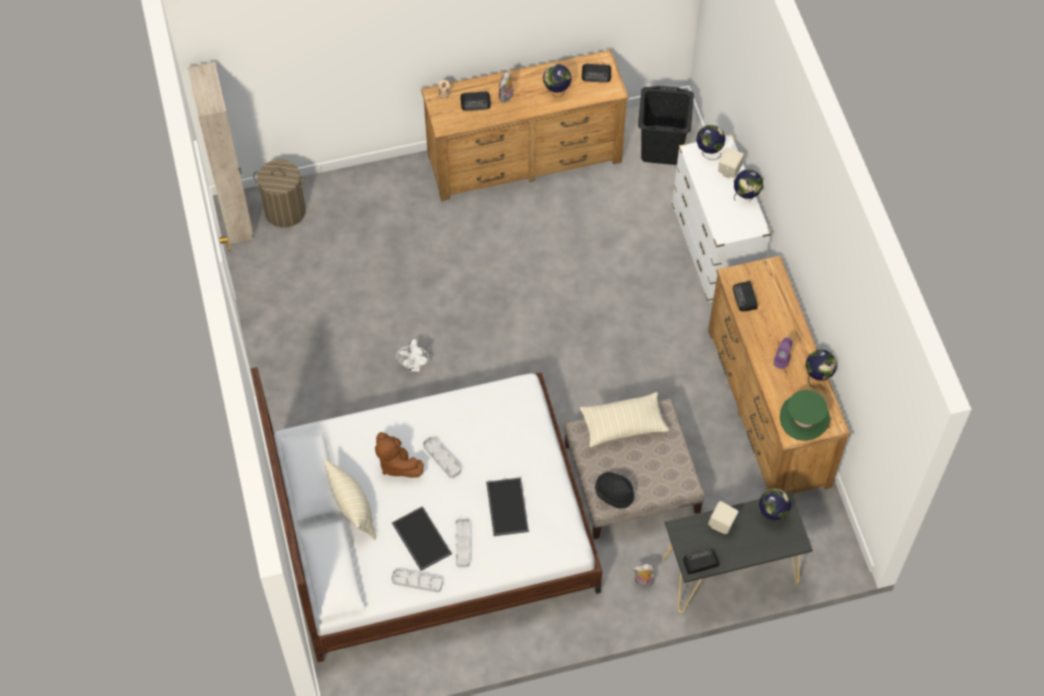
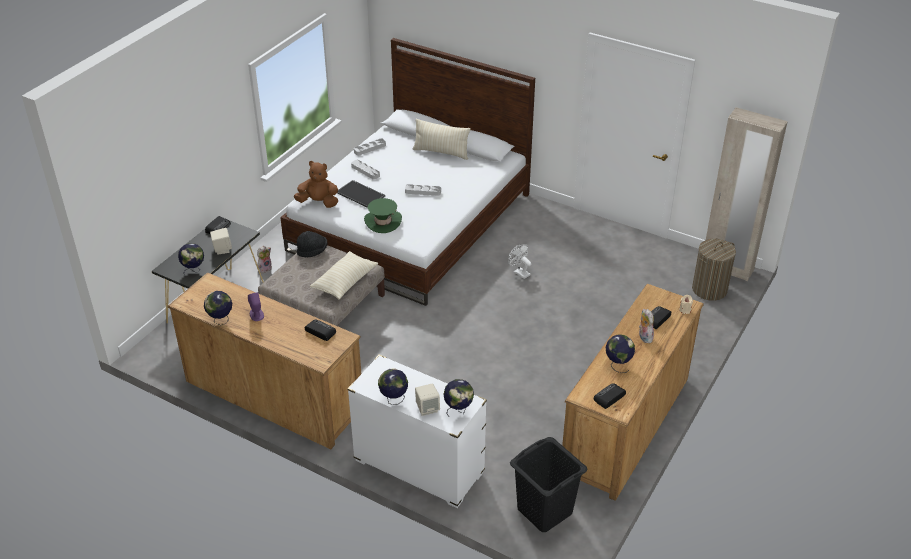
camera: 135 degrees right, 20 degrees down
brown plush toy [375,432,424,478] -> brown plush toy moved to [294,161,338,208]
tray [392,506,452,571] -> none
green hat [780,390,830,441] -> green hat moved to [364,198,402,233]

